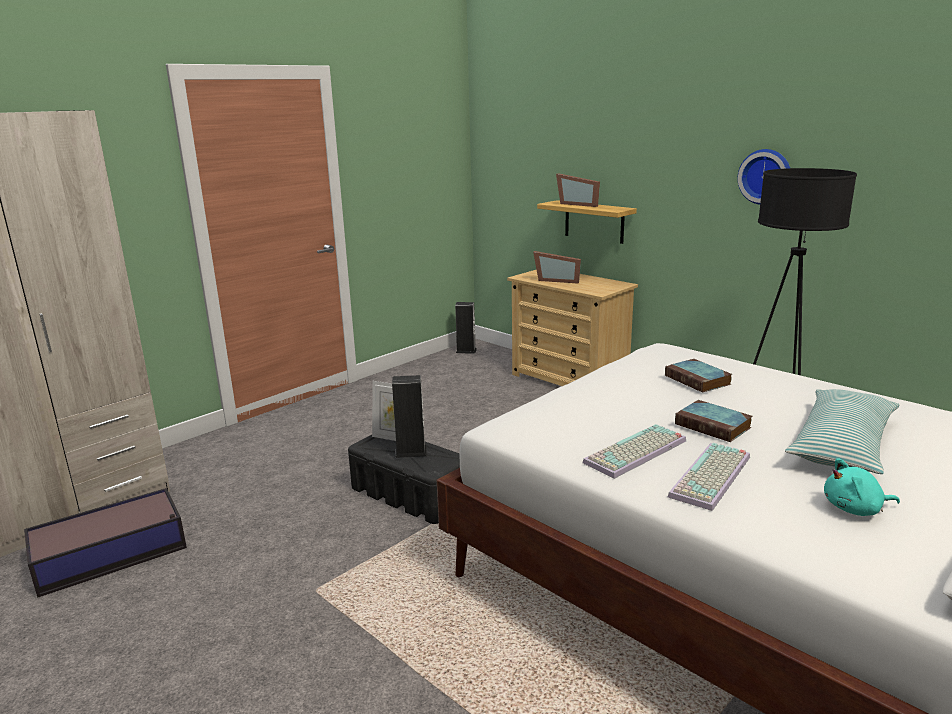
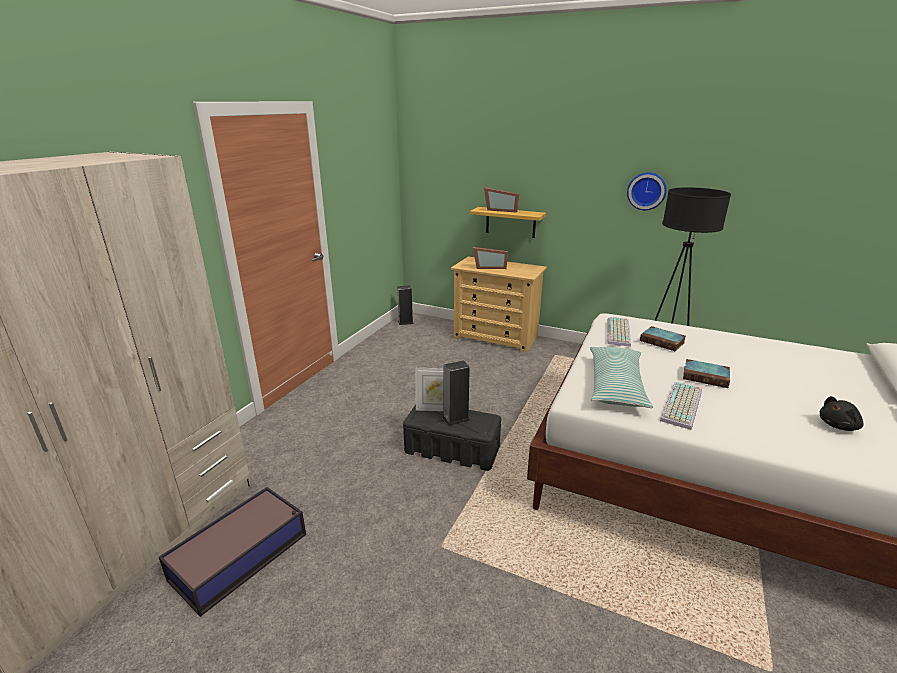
camera: 20 degrees left, 5 degrees up
keyboard [668,443,750,511] -> keyboard moved to [607,317,631,347]
pillow [785,389,899,474] -> pillow moved to [590,347,653,408]
turquoise plush toy [824,458,900,516] -> black plush toy [820,396,864,431]

